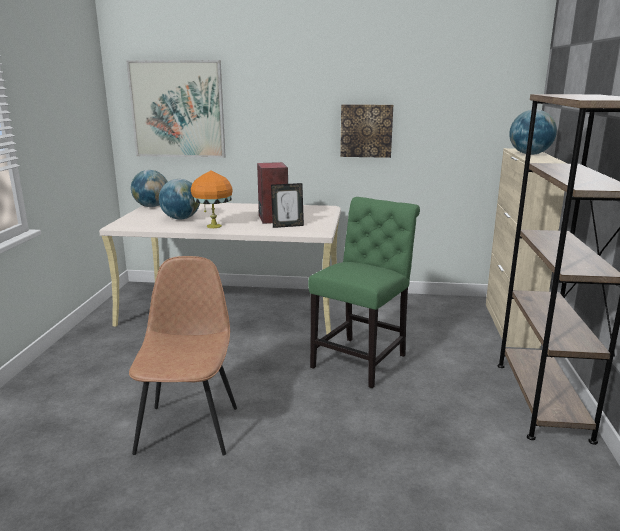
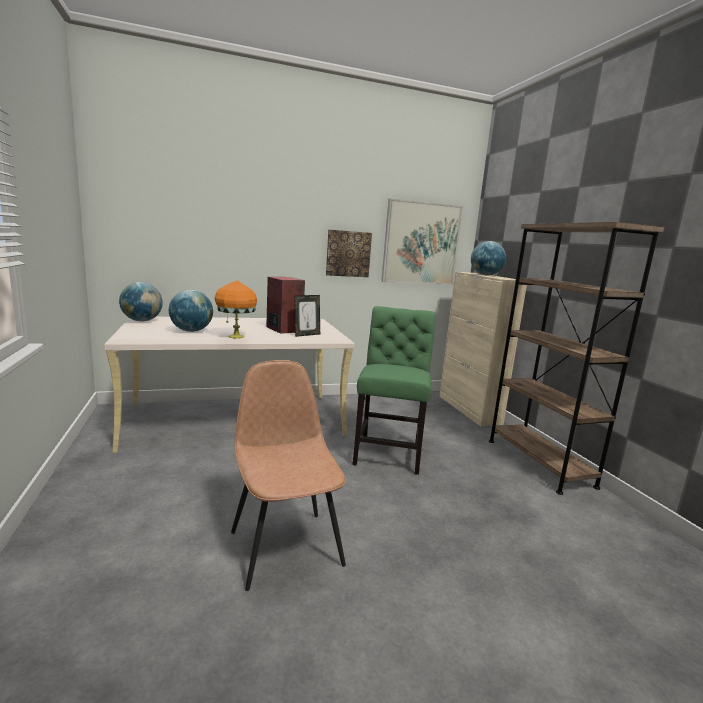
camera: 25 degrees left, 5 degrees down
picture [126,60,226,158] -> picture moved to [381,199,463,285]

